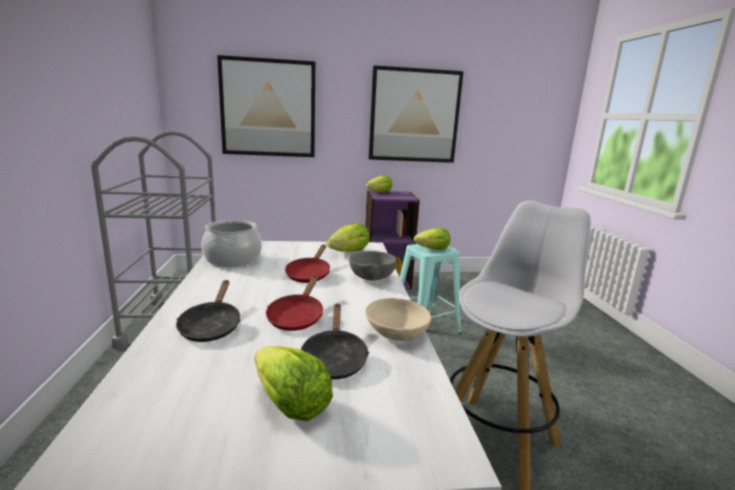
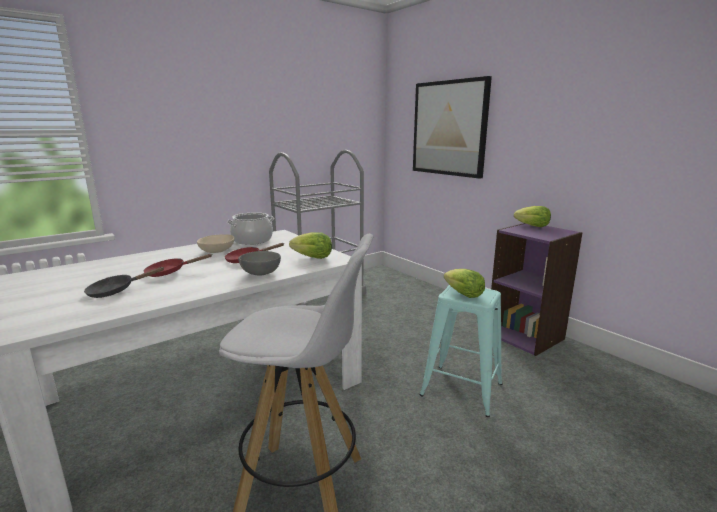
camera: 60 degrees right, 0 degrees up
black frying pan [176,280,241,342] -> none
lettuce [254,346,333,421] -> none
beige bowl [365,298,431,341] -> beige bowl moved to [197,234,235,253]
picture [369,65,464,163] -> none

